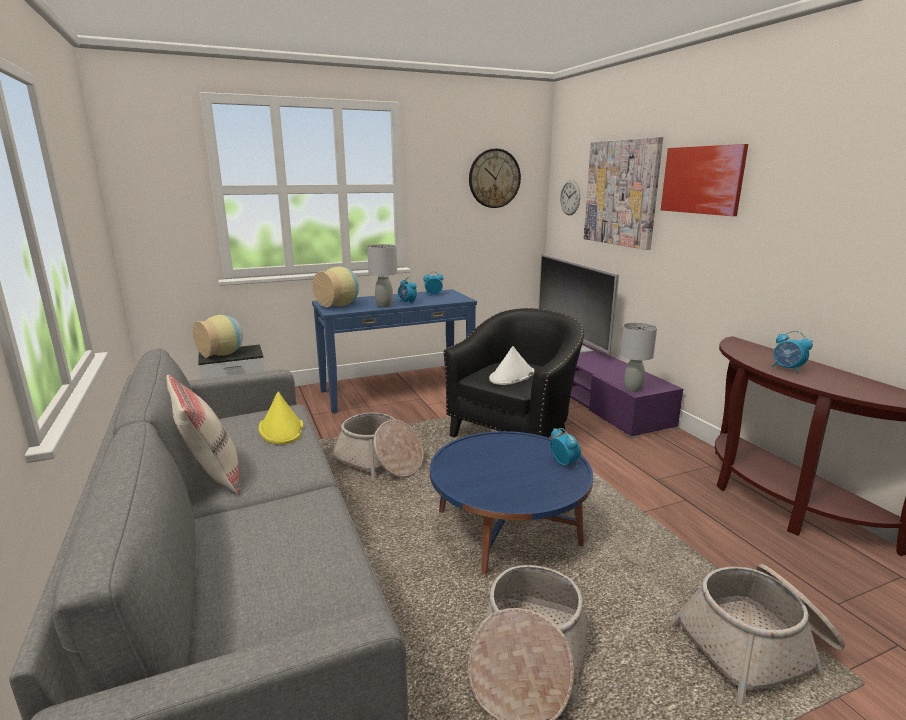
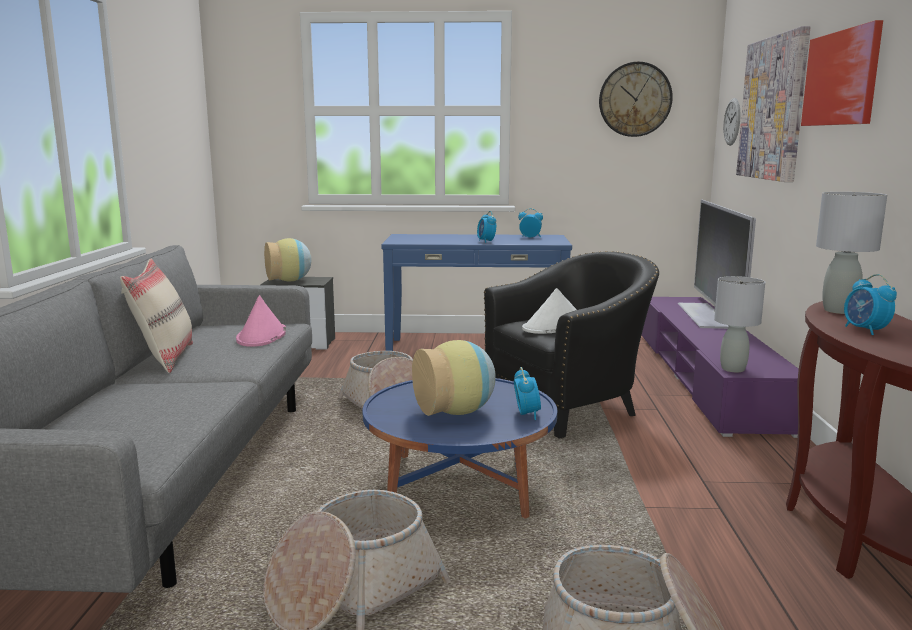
camera: 25 degrees right, 5 degrees down
yellow hat [259,391,303,444] -> pink hat [236,295,286,347]
vase [312,266,359,307] -> vase moved to [412,340,495,416]
grey table lamp [367,244,397,307] -> grey table lamp moved to [816,192,887,314]

